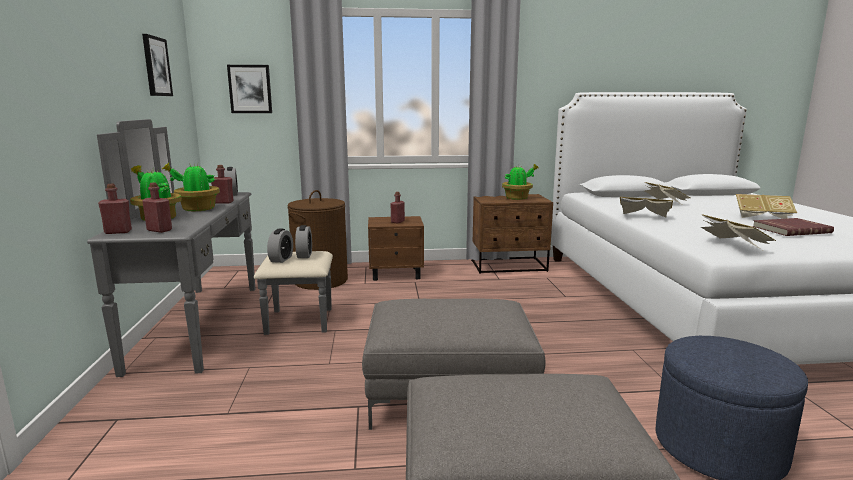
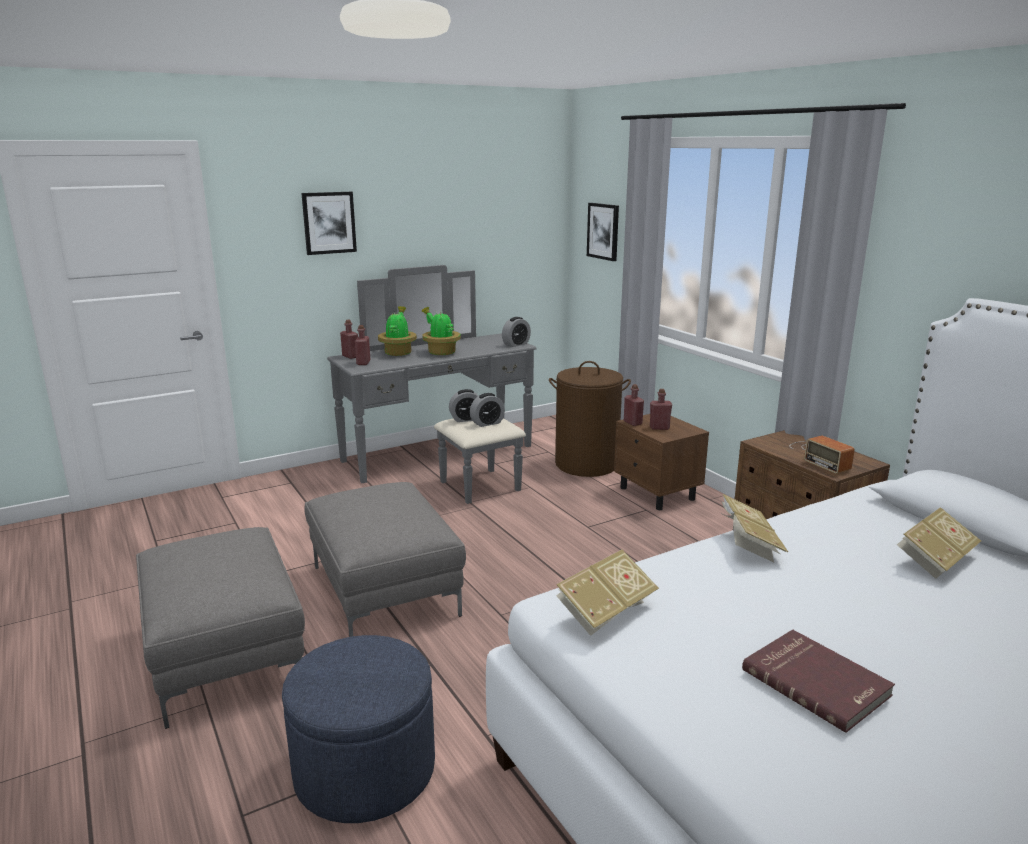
camera: 65 degrees right, 5 degrees up
picture [142,34,173,96] -> picture moved to [301,192,357,255]
red bottle [211,165,234,204] -> red bottle moved to [624,384,644,426]
potted plant [502,164,539,200] -> radio [790,435,855,474]
book [736,194,797,219] -> none

